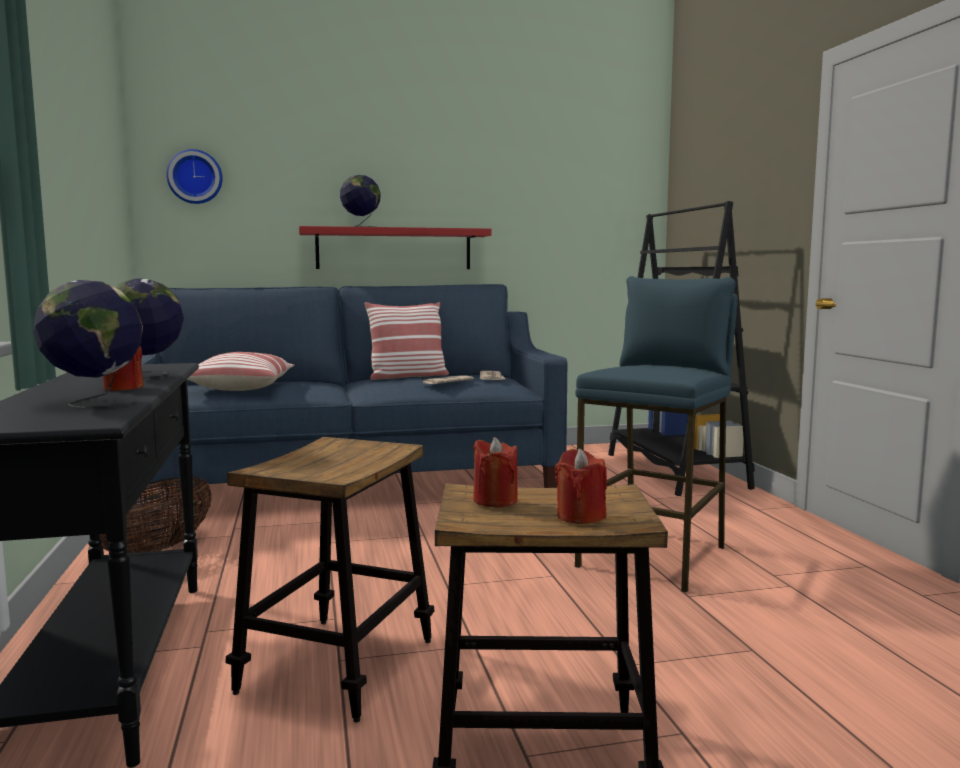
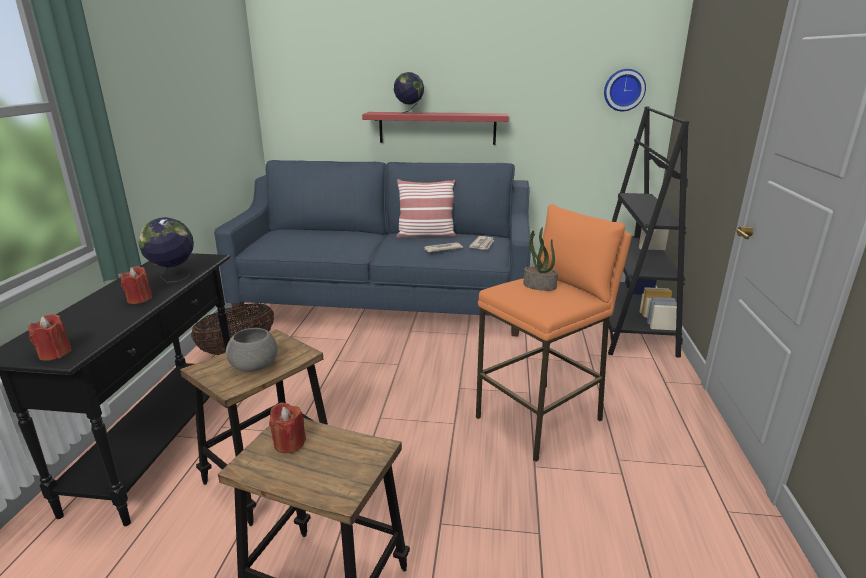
camera: 20 degrees right, 15 degrees up
globe [33,280,143,408] -> none
wall clock [166,149,223,204] -> wall clock moved to [604,69,646,111]
pillow [187,352,295,391] -> none
red candle [555,448,607,524] -> red candle moved to [28,314,71,360]
blue stool [575,276,738,592] -> orange stool [476,204,632,462]
none -> grey bowl [226,328,278,372]
none -> potted plant [523,227,558,291]

